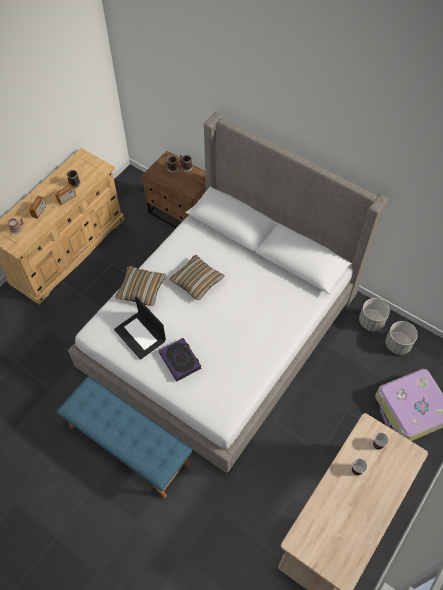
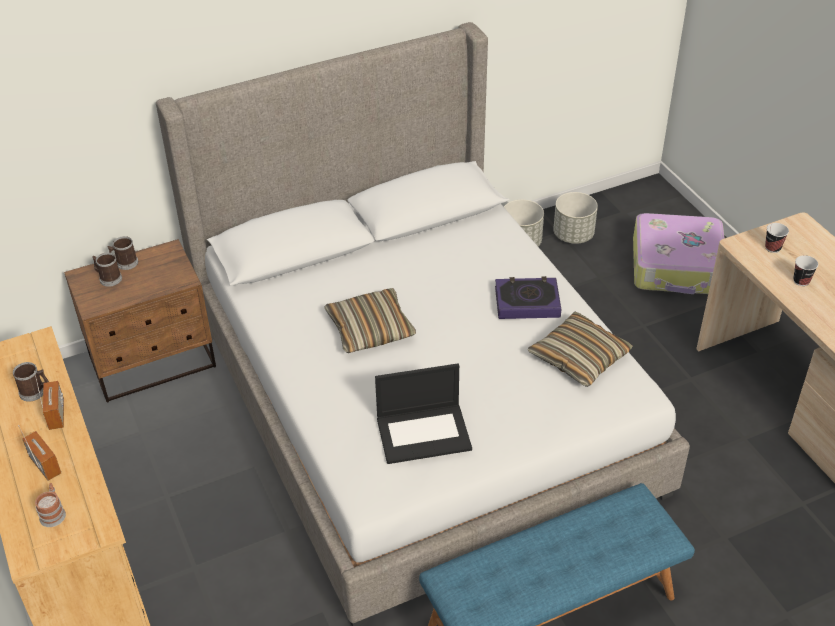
camera: 60 degrees left, 15 degrees down
pillow [115,266,166,306] -> pillow moved to [528,312,633,387]
book [159,338,202,382] -> book moved to [495,276,561,319]

